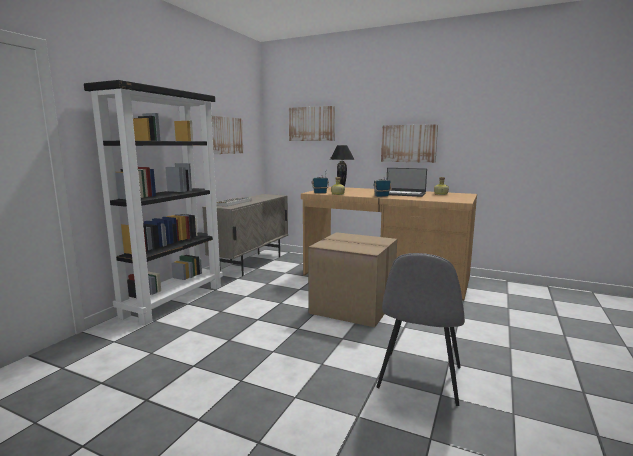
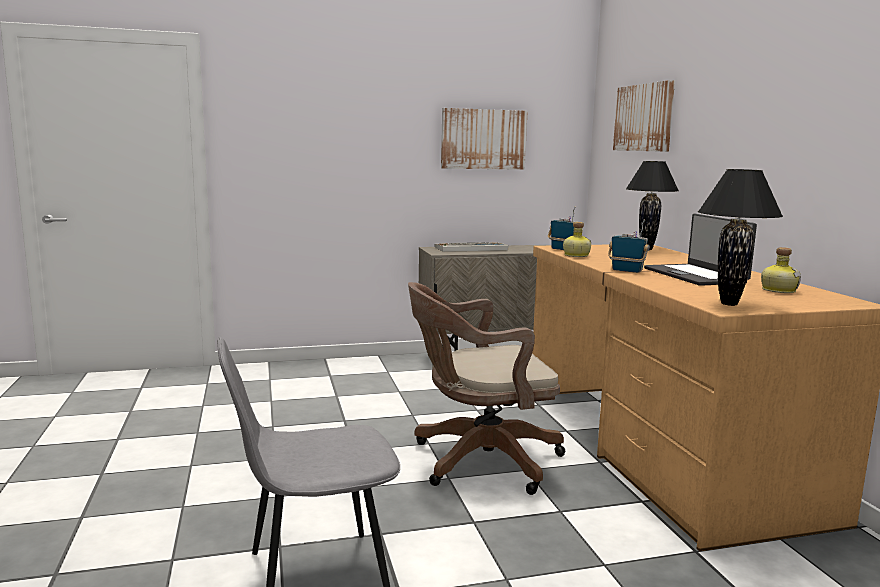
camera: 50 degrees right, 0 degrees up
black bookcase [84,80,223,326] -> none
cardboard box [308,232,397,327] -> brown office chair [408,282,565,495]
picture [381,124,438,163] -> none
none -> black table lamp [698,169,783,306]

